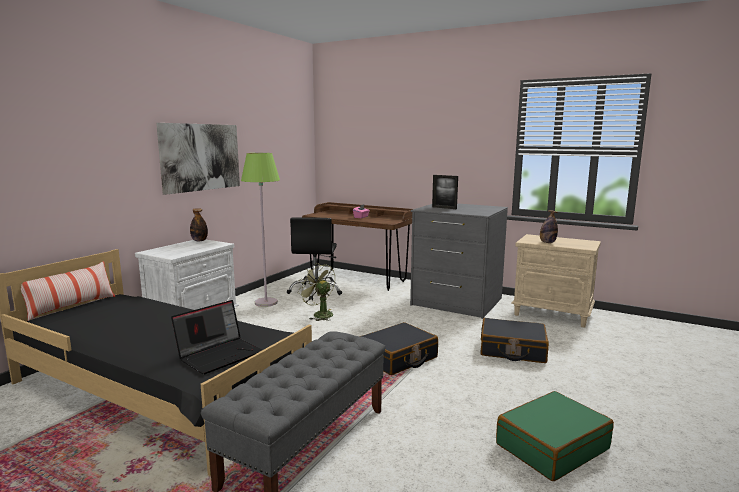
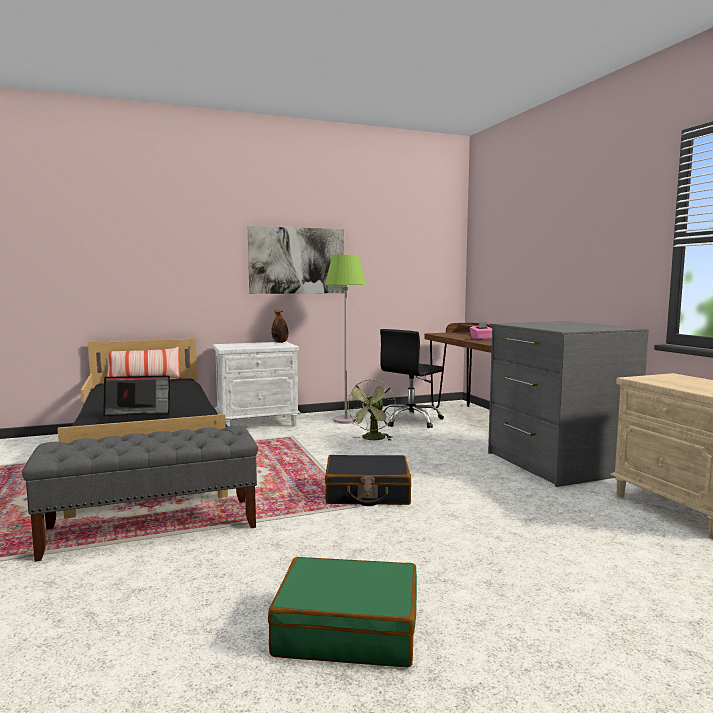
camera: 40 degrees right, 5 degrees down
green fan [298,263,335,321] -> green fan turned 150 degrees counterclockwise [345,379,396,441]
picture frame [432,175,458,209] -> none
black suitcase [480,318,549,363] -> none
bottle [540,210,558,243] -> none

